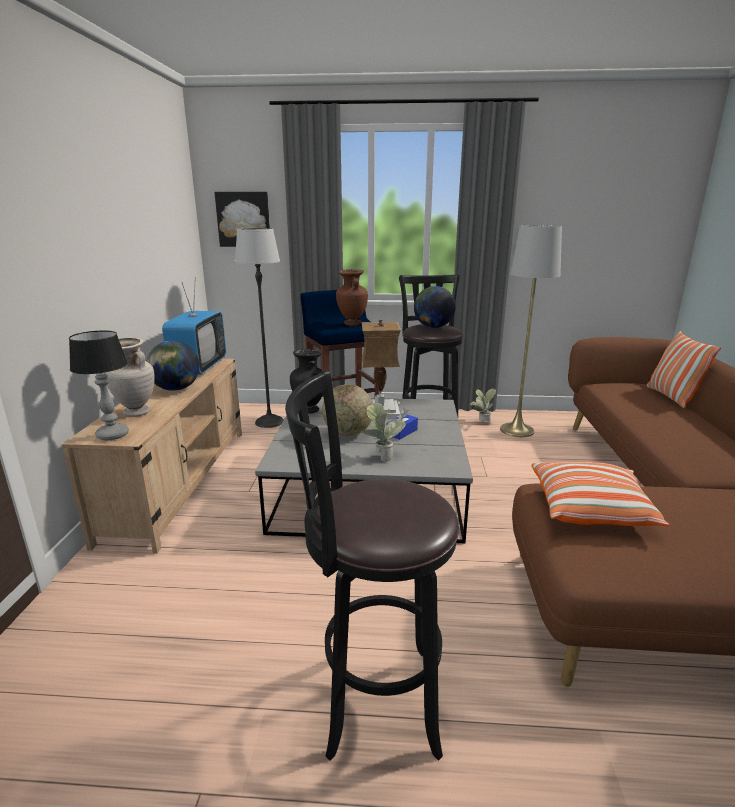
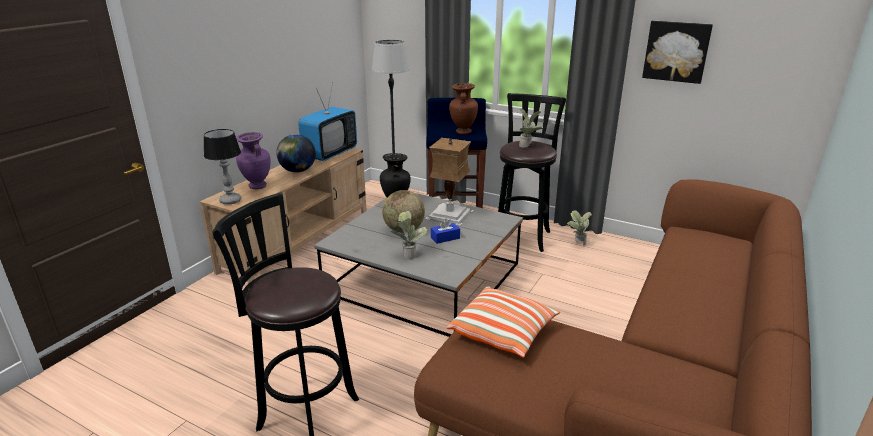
camera: 25 degrees right, 5 degrees up
beige vase [105,337,155,417] -> purple vase [236,132,270,189]
picture [215,192,270,247] -> picture moved to [642,21,713,84]
globe [414,286,456,328] -> potted plant [519,109,543,148]
grey floor lamp [500,224,562,437] -> none
pillow [646,331,721,408] -> none

